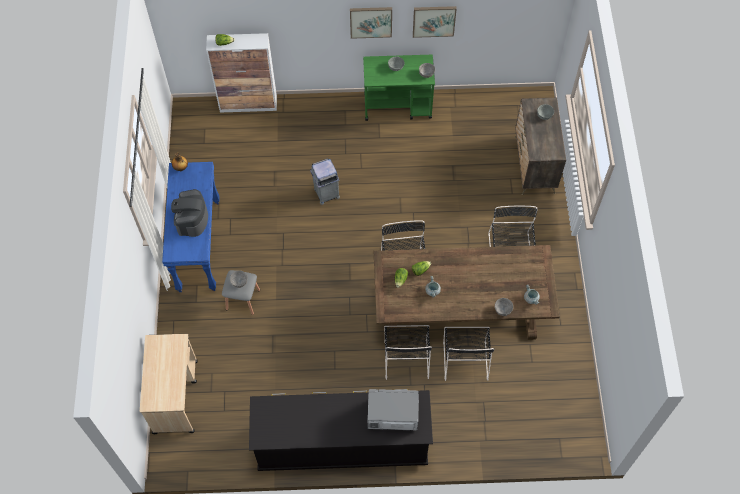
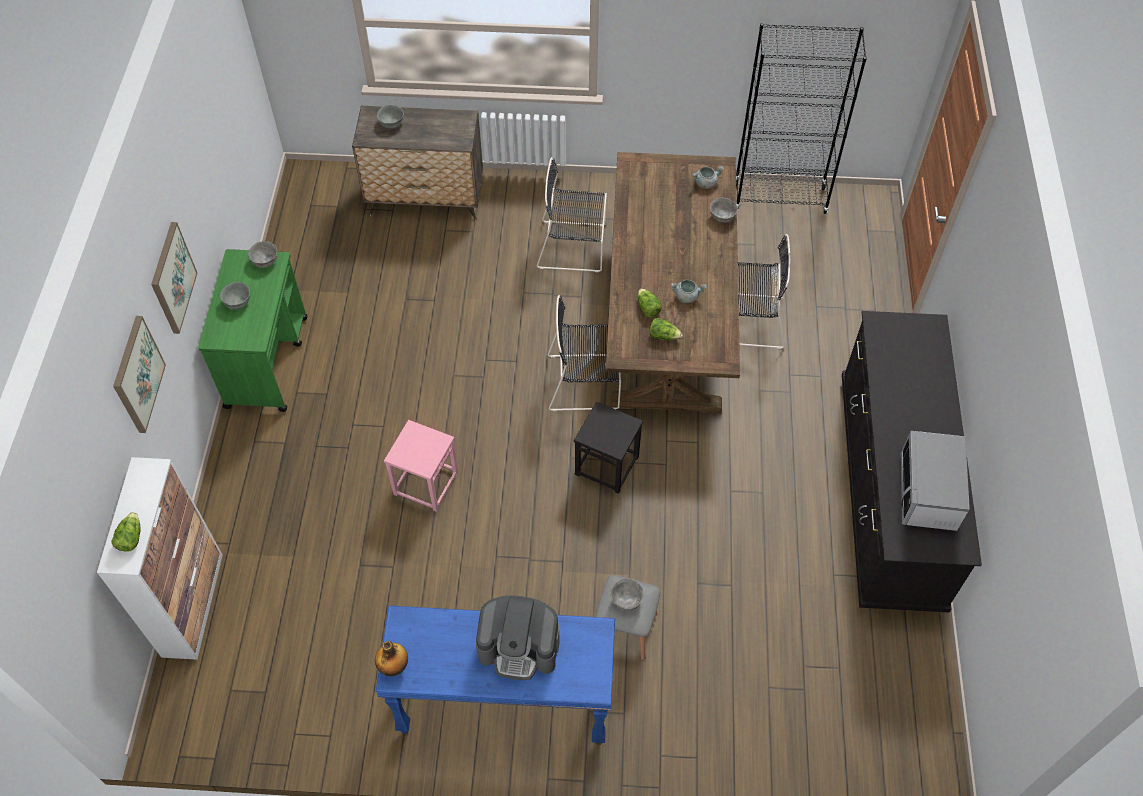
camera: 85 degrees left, 5 degrees down
beige cart [140,334,198,434] -> none
grey trash can [310,158,340,205] -> pink stool [384,420,459,512]
microwave [368,389,419,431] -> microwave moved to [900,431,970,531]
black chair [384,325,432,380] -> none
picture [413,6,457,38] -> picture moved to [113,316,166,433]
none -> black stool [574,402,643,494]
none -> black bookcase [736,23,867,214]

